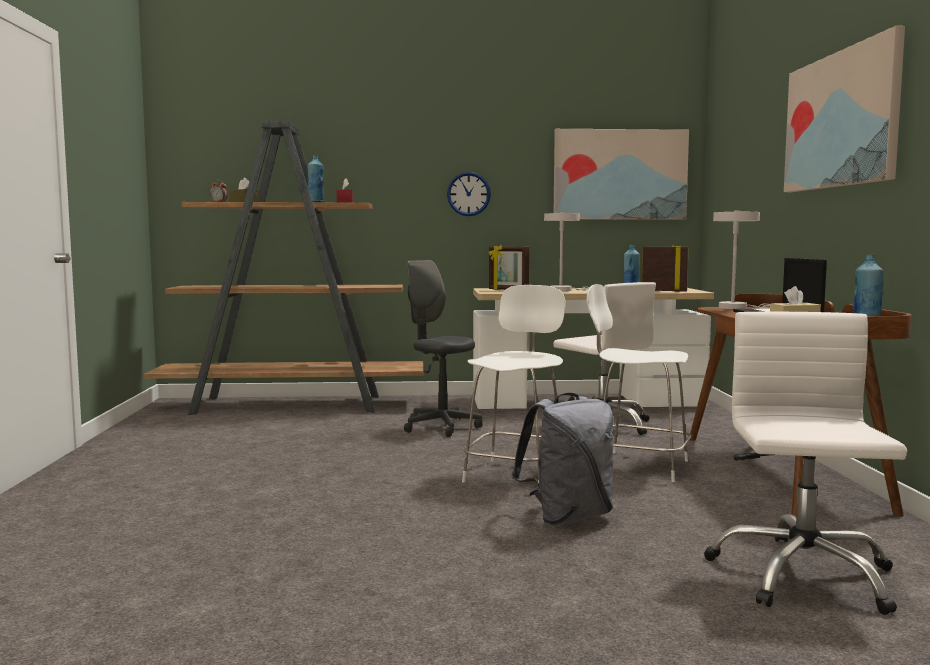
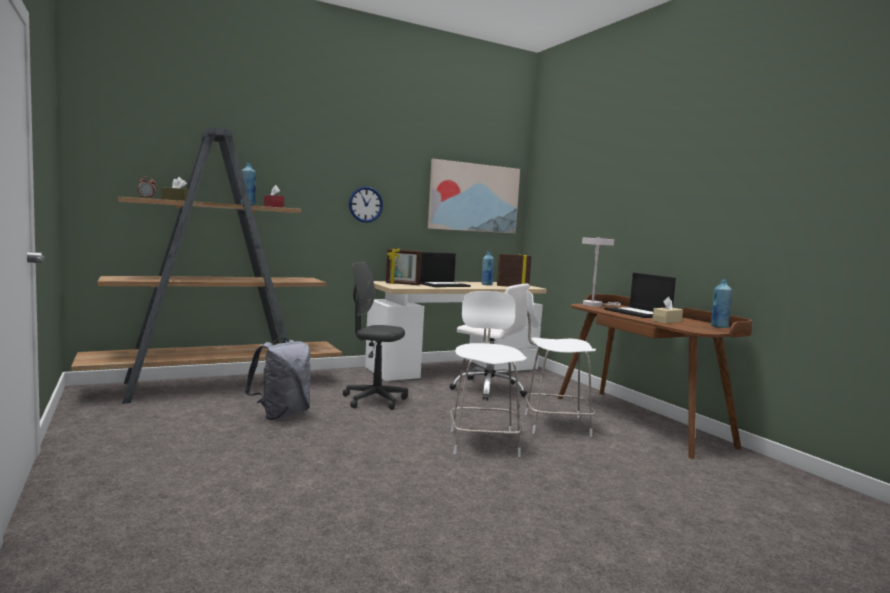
camera: 25 degrees left, 0 degrees up
grey backpack [512,393,614,525] -> grey backpack moved to [244,338,310,420]
white table lamp [544,212,590,291] -> laptop [420,252,471,287]
white office chair [704,312,907,615] -> none
picture [784,26,905,192] -> none

